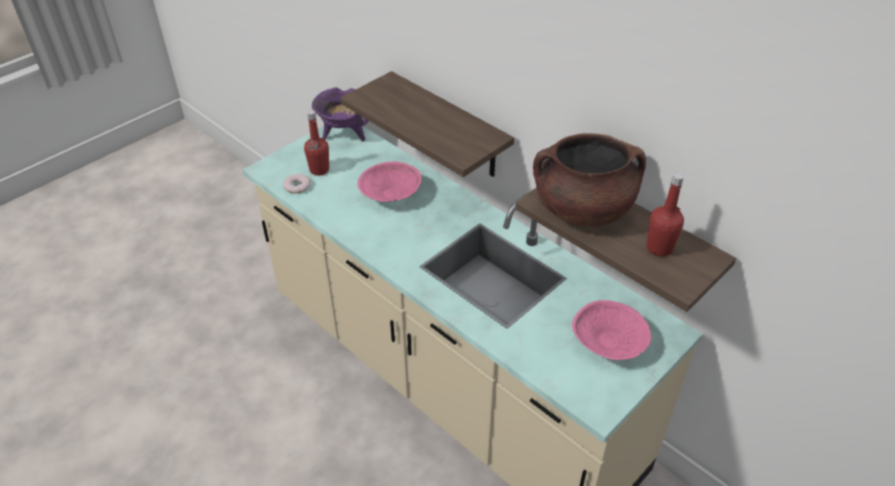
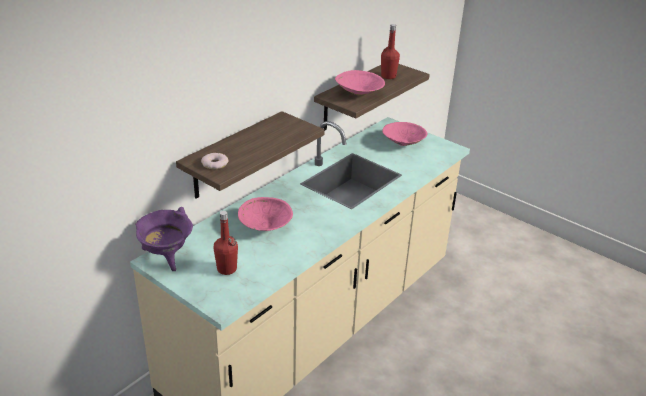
camera: 95 degrees left, 10 degrees down
donut [282,174,311,194] -> donut moved to [201,153,228,169]
brown cooking pot [533,133,646,227] -> pink bowl [335,70,385,95]

